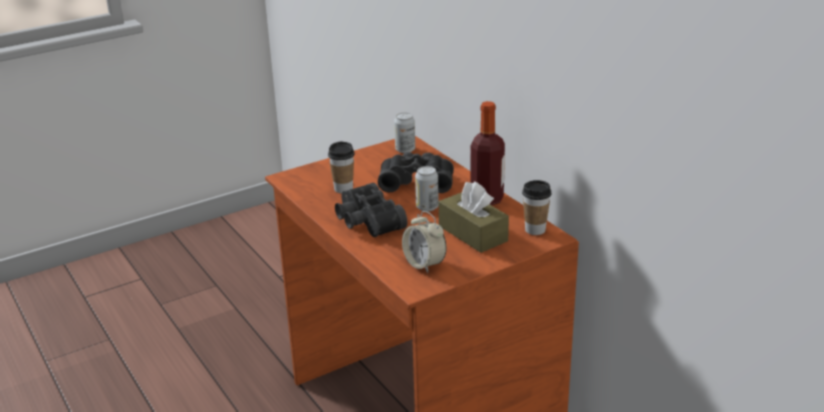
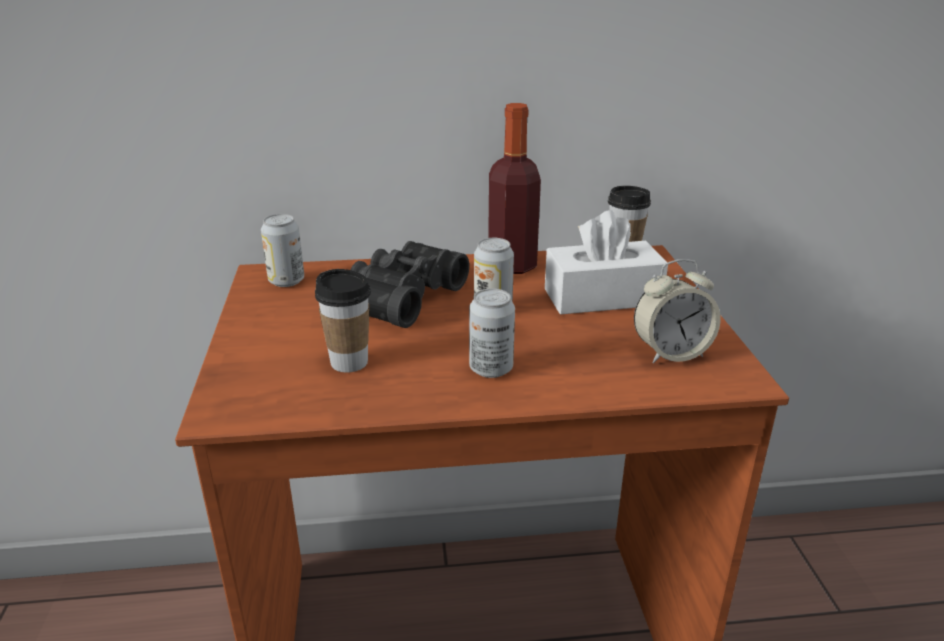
camera: 65 degrees left, 0 degrees up
black binoculars [335,183,407,237] -> can [469,288,515,378]
brown tissue box [439,181,509,253] -> white tissue box [545,210,668,315]

